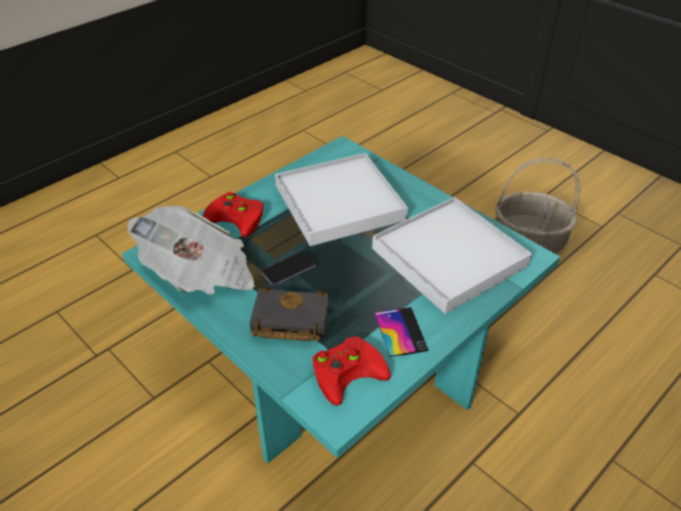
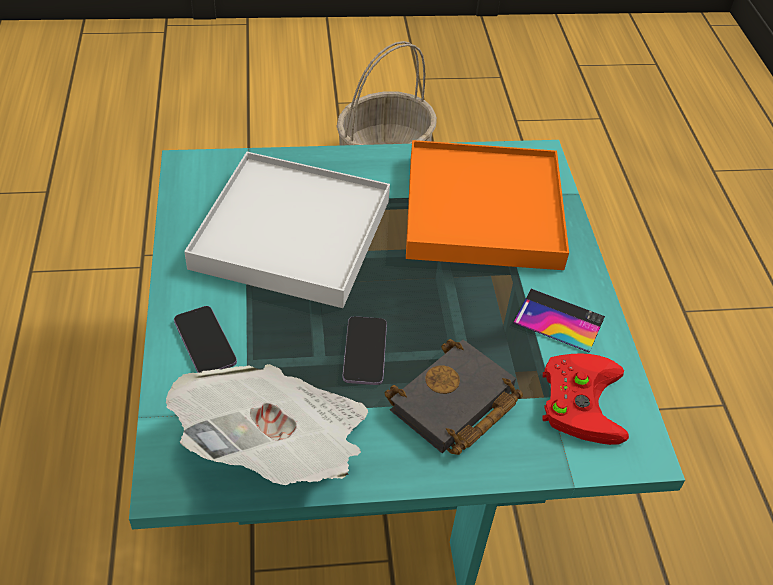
camera: 55 degrees left, 5 degrees up
red game controller [203,192,263,237] -> phone [174,306,237,373]
white tray [372,197,532,314] -> orange tray [406,140,569,270]

